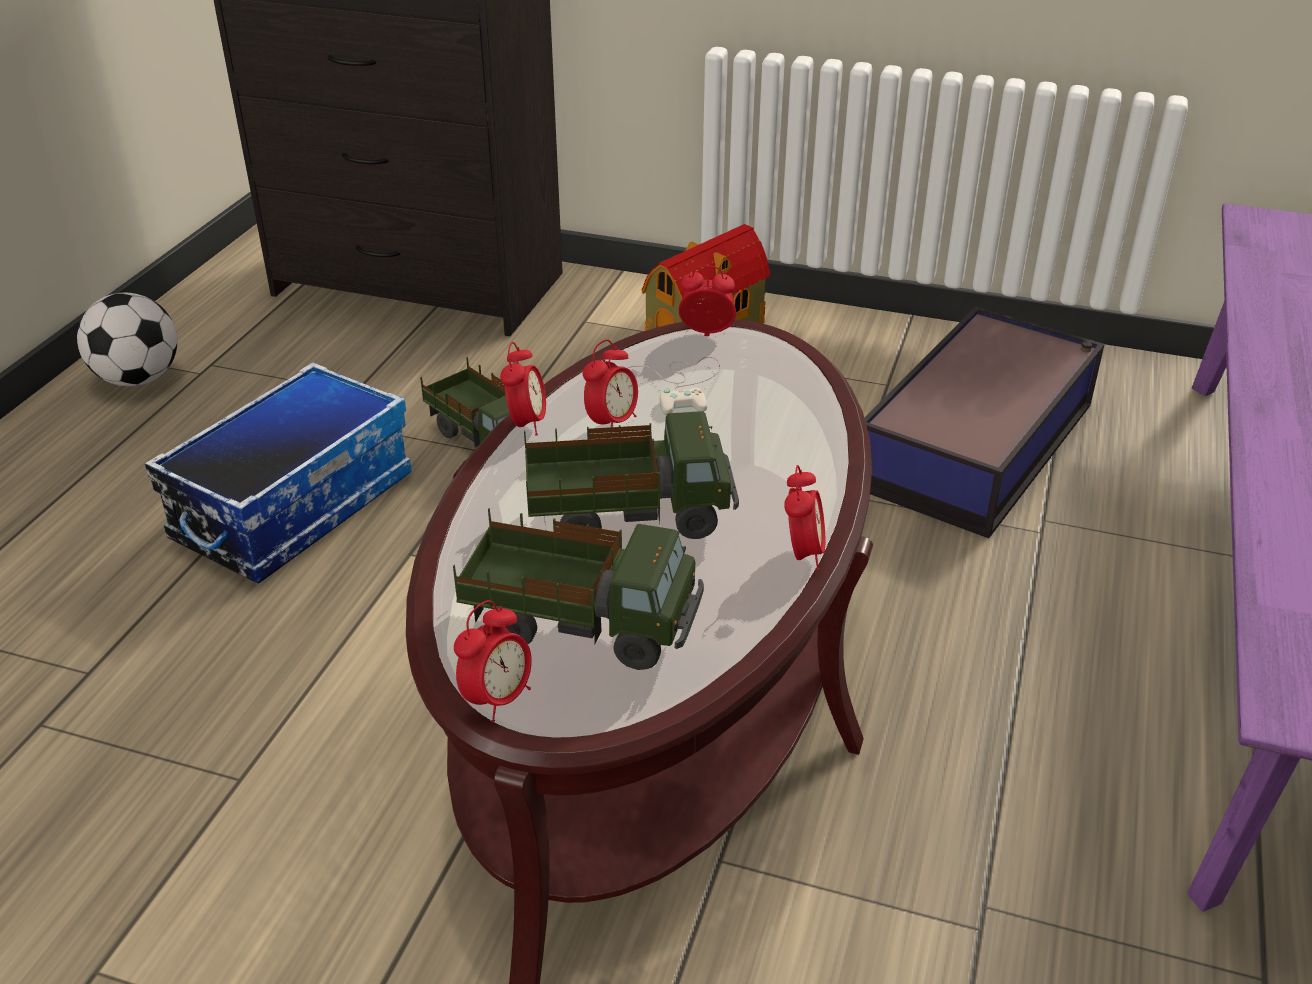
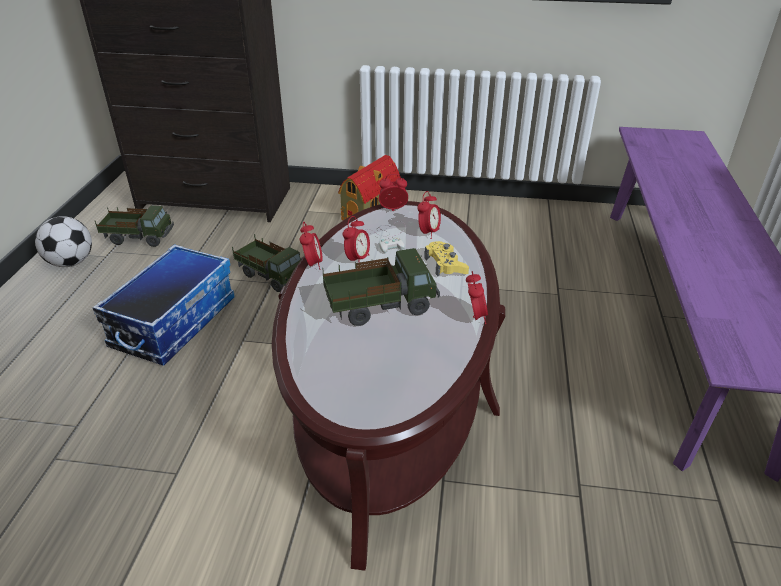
camera: 10 degrees left, 0 degrees up
toy truck [453,508,704,670] -> toy truck moved to [95,206,174,247]
alarm clock [454,600,532,723] -> alarm clock moved to [417,191,441,239]
storage box [864,307,1105,538] -> none
none -> yellow game controller [424,241,469,277]

